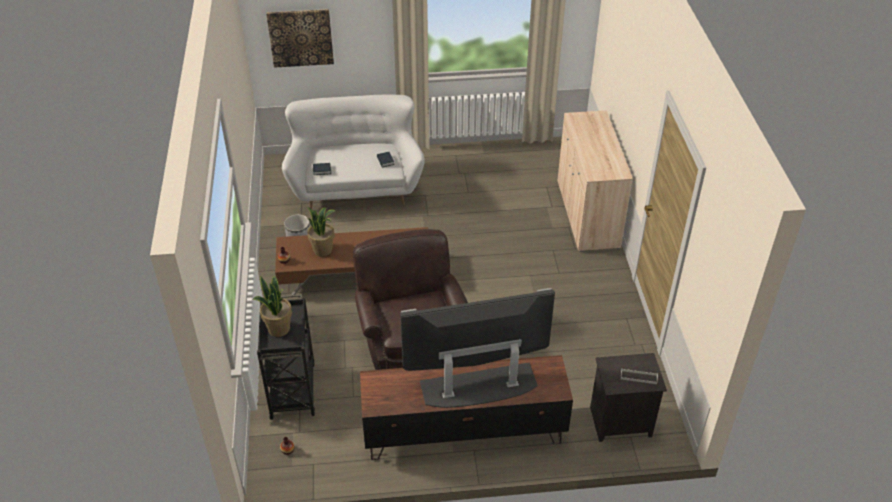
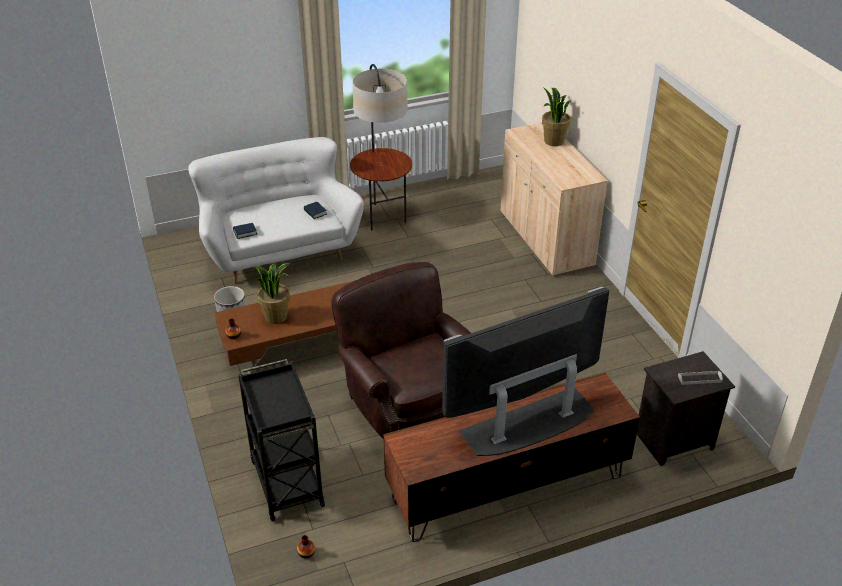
camera: 15 degrees left, 5 degrees down
potted plant [253,276,292,337] -> potted plant moved to [542,87,571,146]
picture [266,9,334,68] -> none
none -> floor lamp [350,64,412,231]

